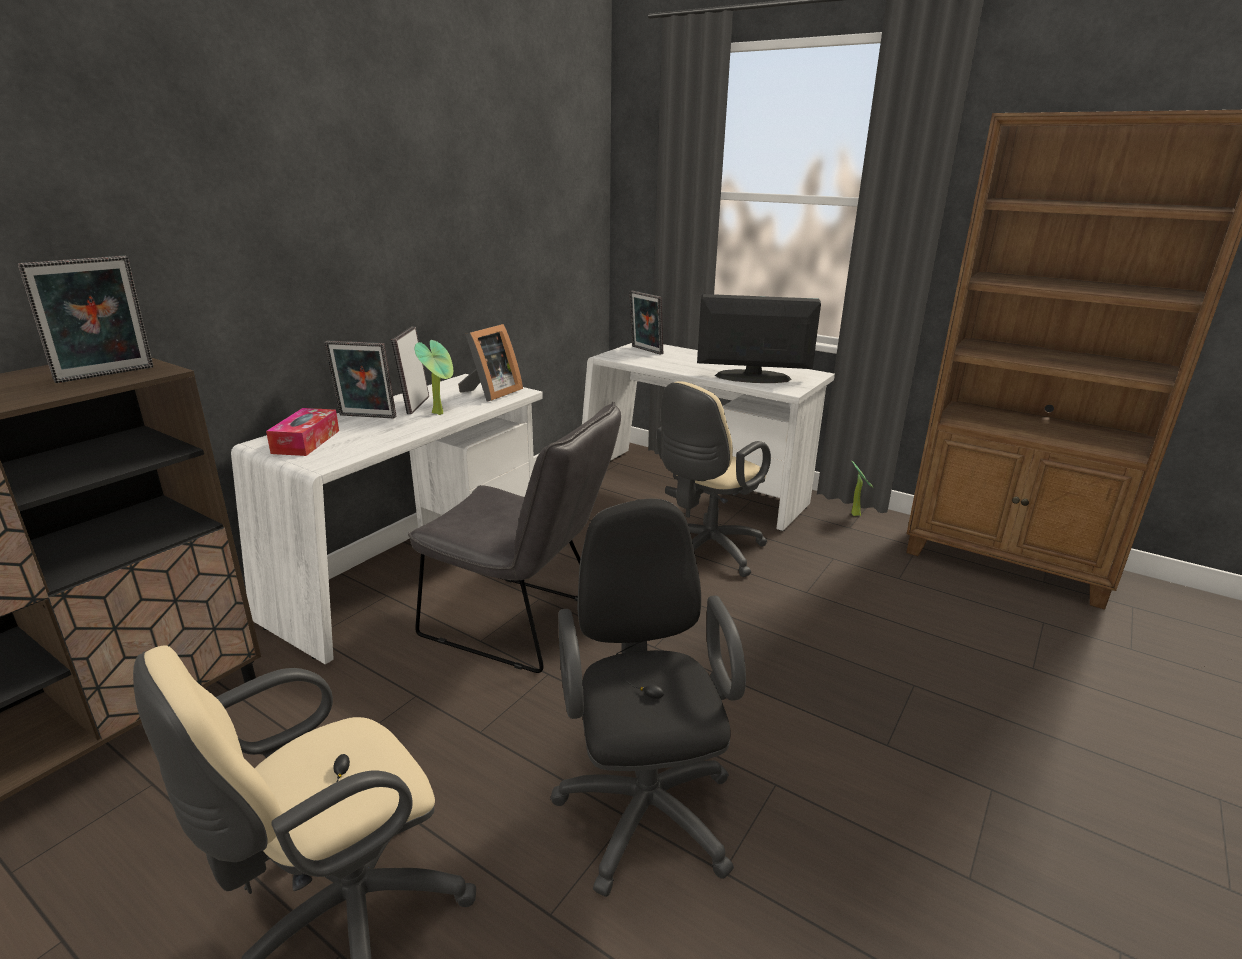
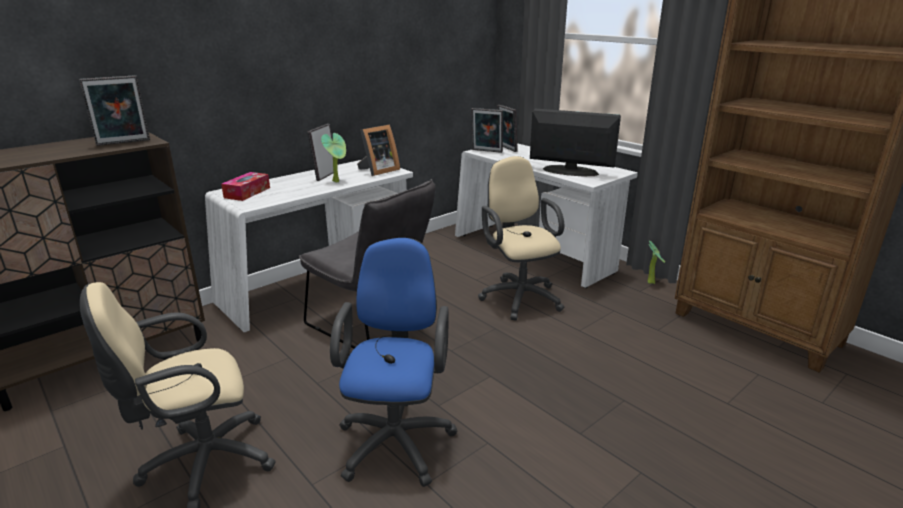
camera: 15 degrees right, 0 degrees up
picture frame [324,341,396,418] -> picture frame moved to [471,108,503,153]
black office chair [550,499,746,897] -> blue office chair [330,238,457,487]
beige office chair [657,381,771,577] -> beige office chair turned 105 degrees clockwise [478,156,564,320]

